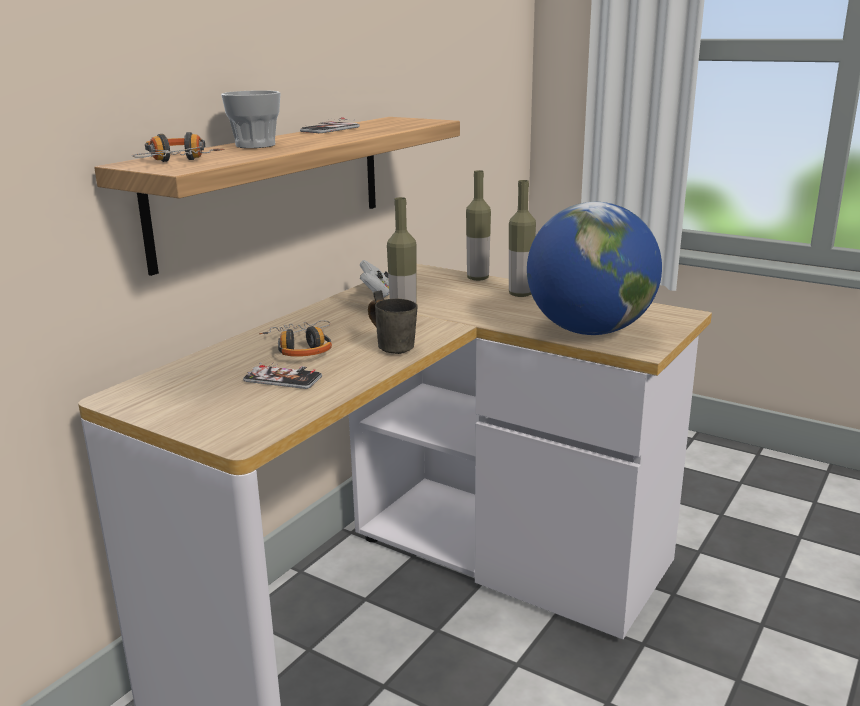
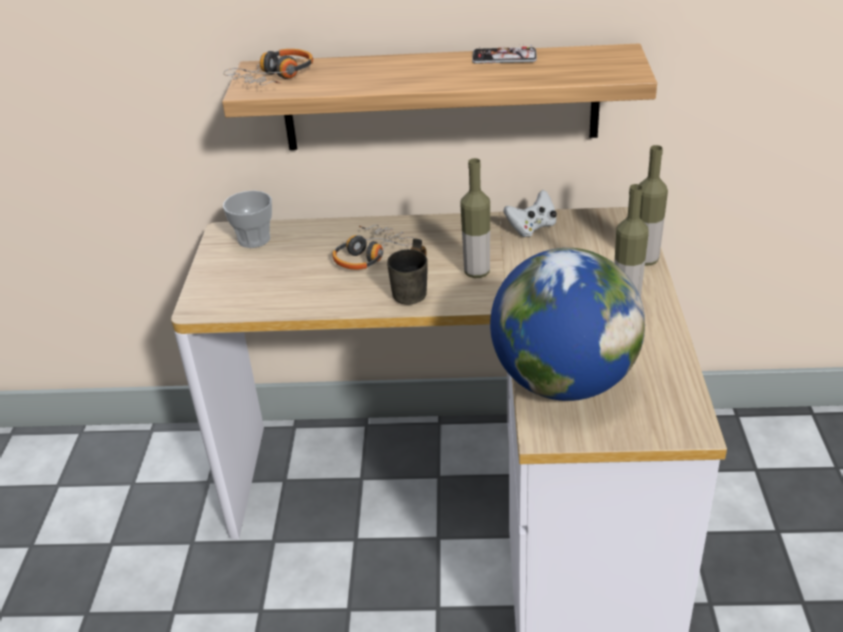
camera: 60 degrees right, 15 degrees up
cup [221,90,280,148] -> cup moved to [223,190,272,248]
phone [243,363,322,389] -> none

